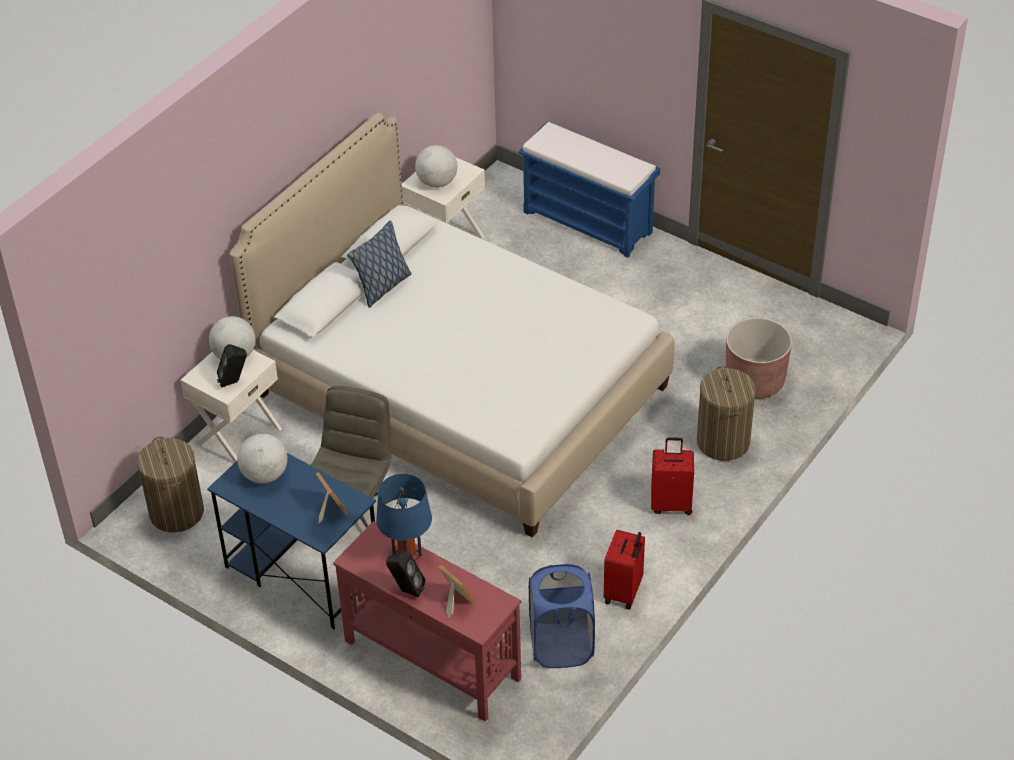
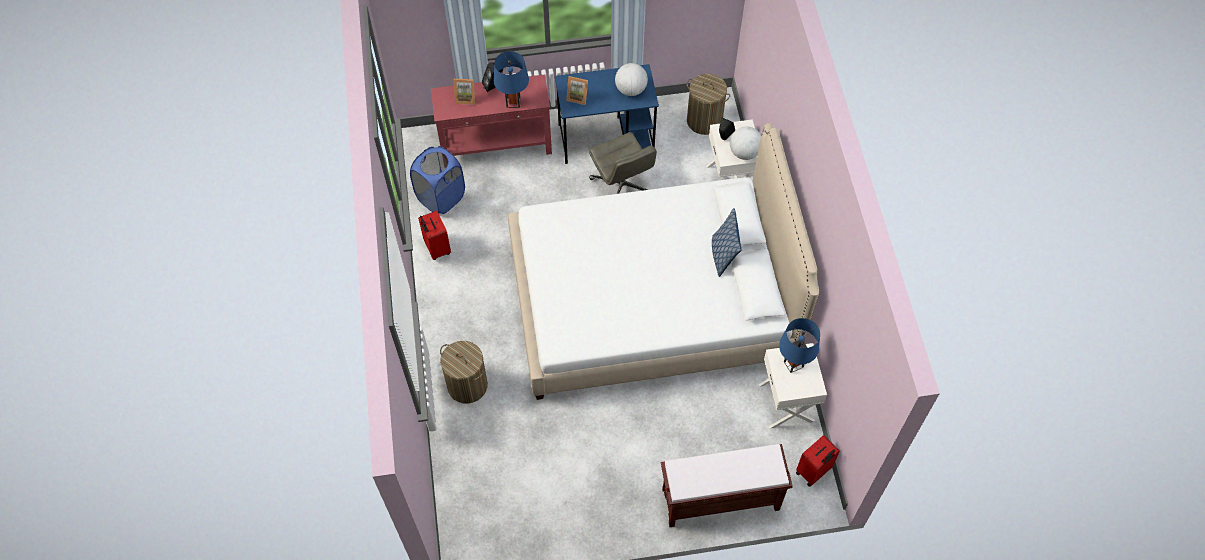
camera: 135 degrees right, 15 degrees up
globe [415,145,458,188] -> blue table lamp [779,318,820,373]
blue bench [518,122,660,258] -> brown bench [661,444,793,527]
red suitcase [651,437,694,515] -> red suitcase moved to [796,435,840,487]
brown planter [726,317,792,399] -> none

